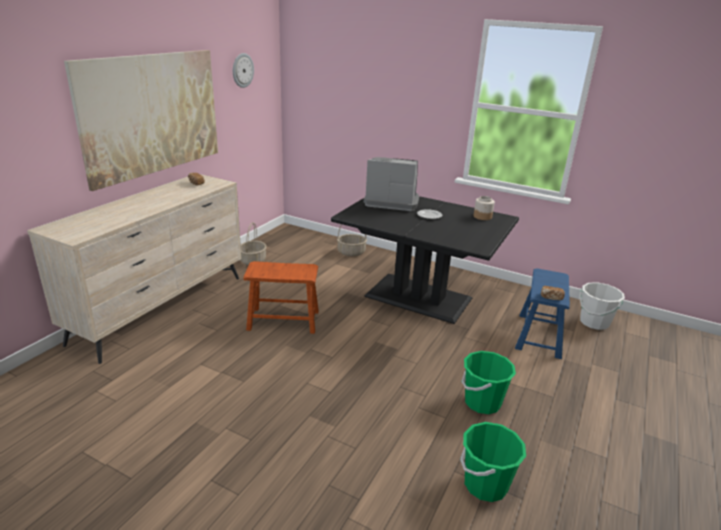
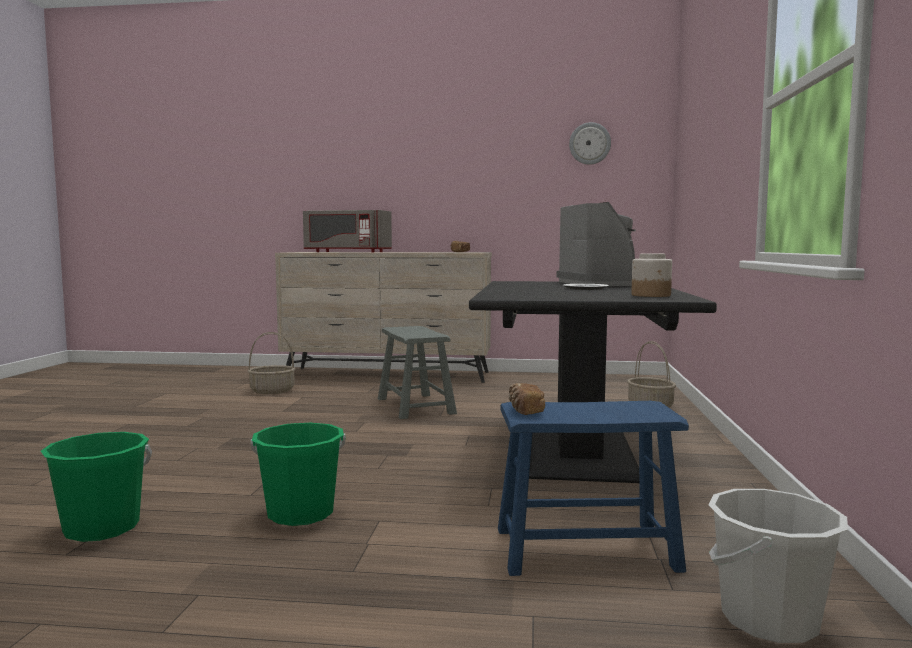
camera: 70 degrees right, 20 degrees down
picture [64,50,218,191] -> none
basket [240,222,267,265] -> basket moved to [248,332,295,394]
brown stool [243,261,319,334] -> grey stool [378,326,457,419]
none -> grey microwave [303,210,392,252]

